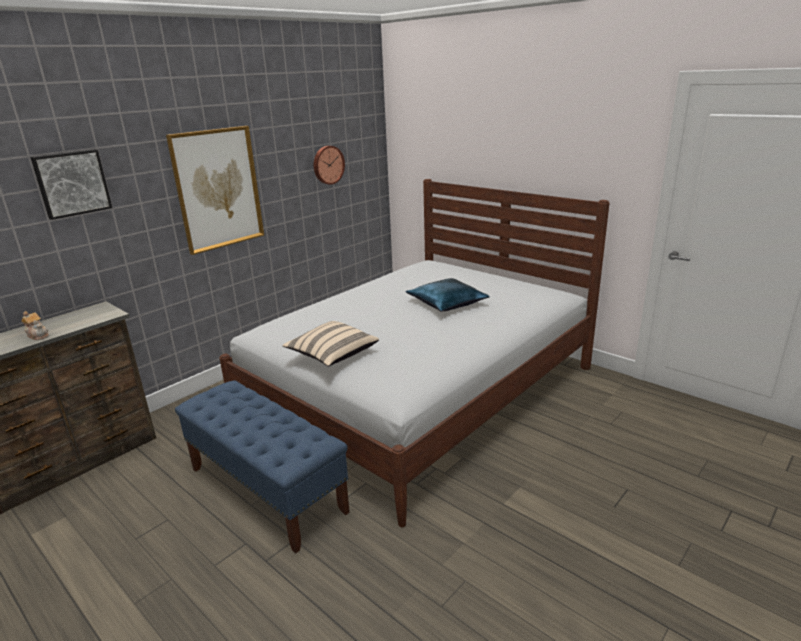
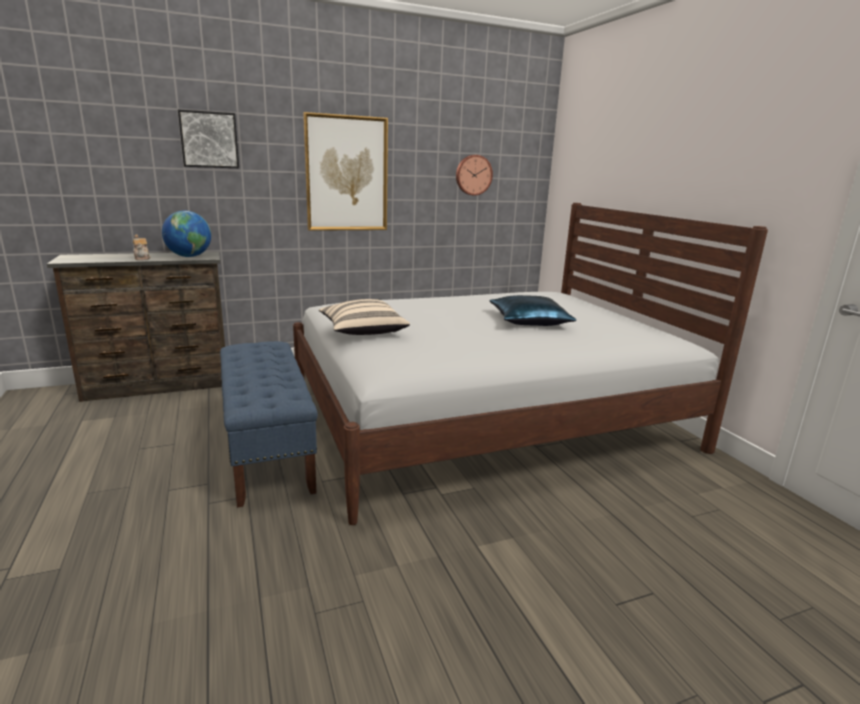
camera: 25 degrees right, 5 degrees down
none -> globe [162,210,211,257]

